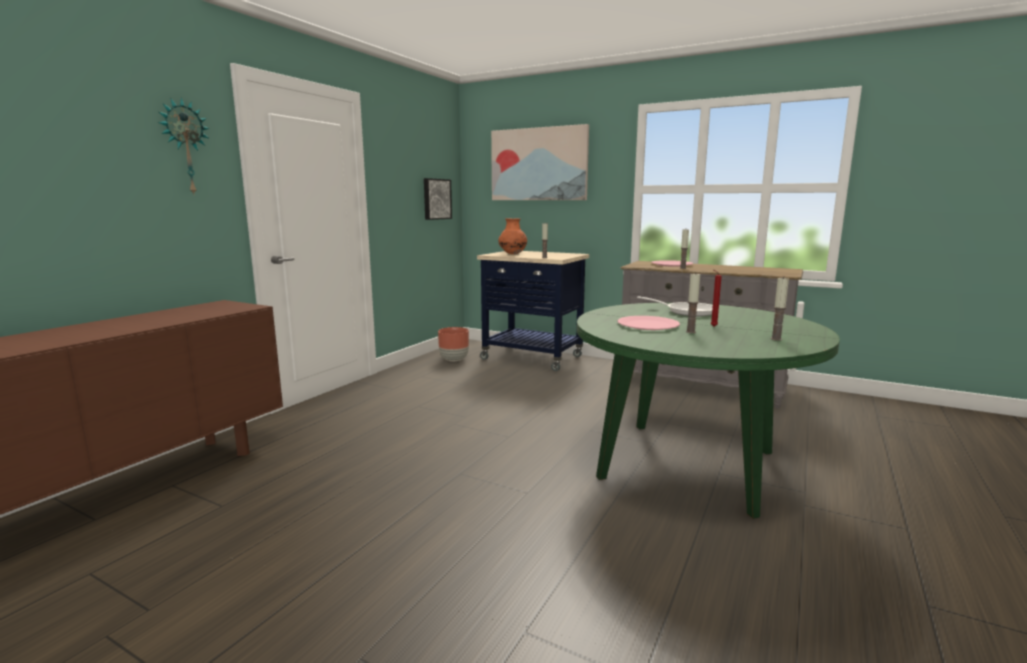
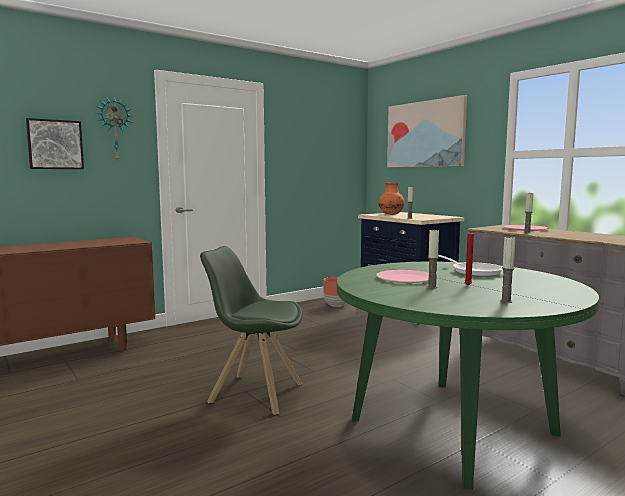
camera: 25 degrees right, 5 degrees down
picture [424,178,452,220] -> picture moved to [26,118,84,169]
none -> green chair [200,246,303,415]

